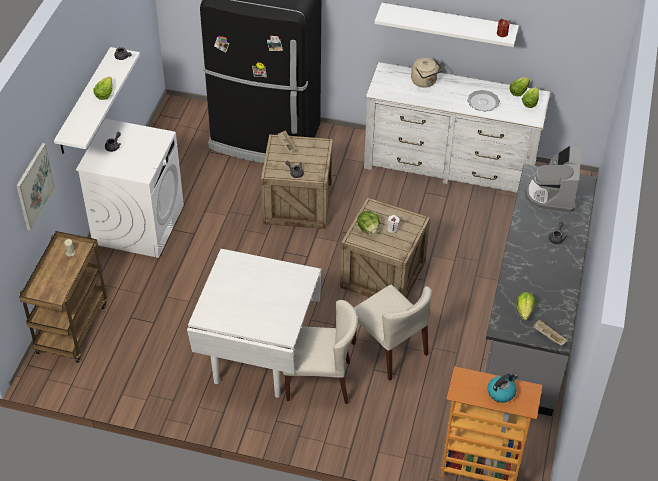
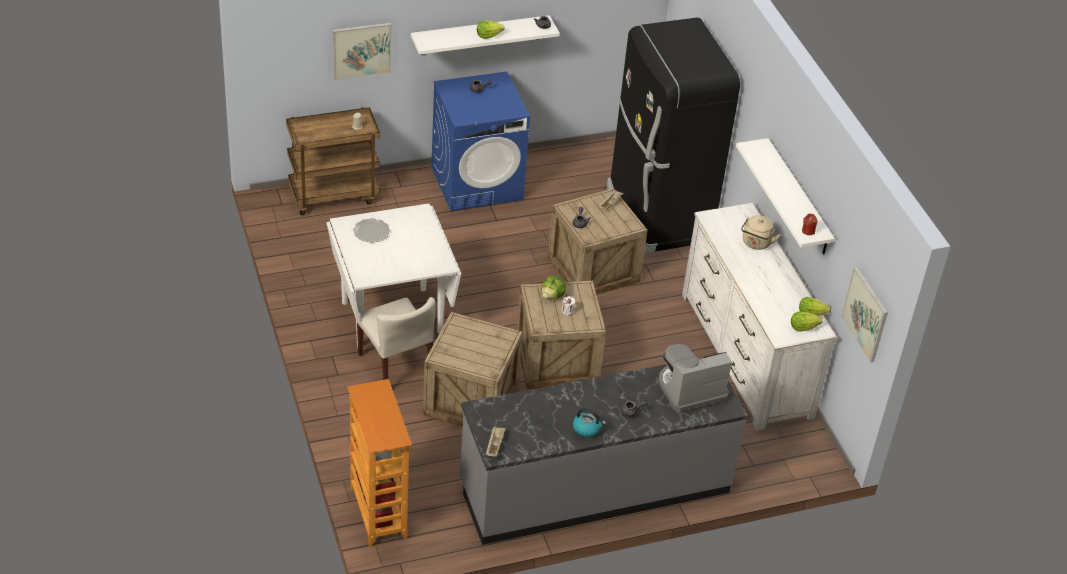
camera: 55 degrees right, 5 degrees down
white washing machine [76,119,184,258] -> blue washing machine [431,71,530,211]
beige chair [351,285,432,380] -> crate [423,312,523,426]
plate [467,90,500,111] -> plate moved to [353,218,390,243]
kettle [487,373,518,403] -> kettle moved to [573,408,606,438]
lettuce [516,292,535,320] -> none
none -> picture [841,267,888,363]

